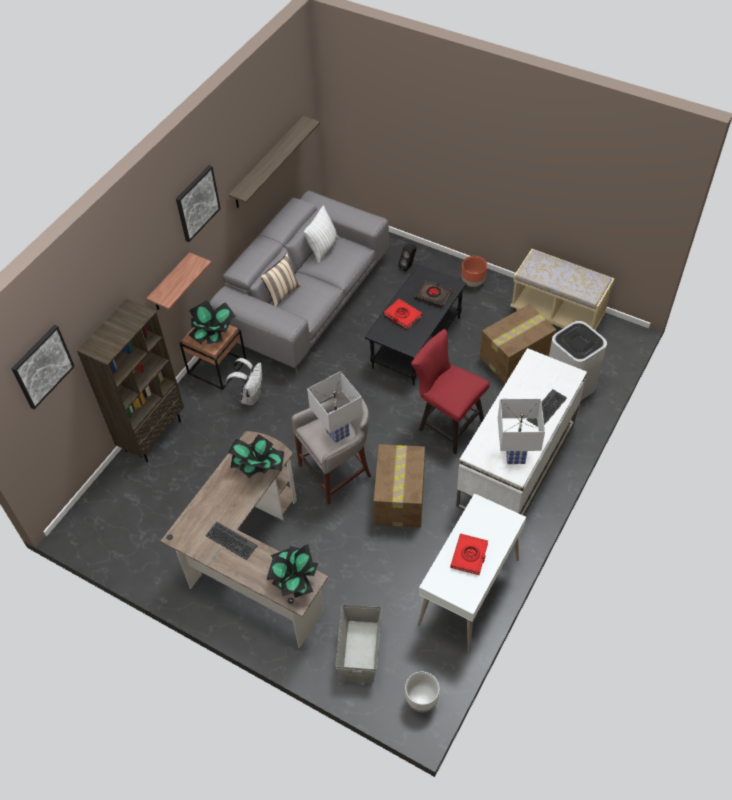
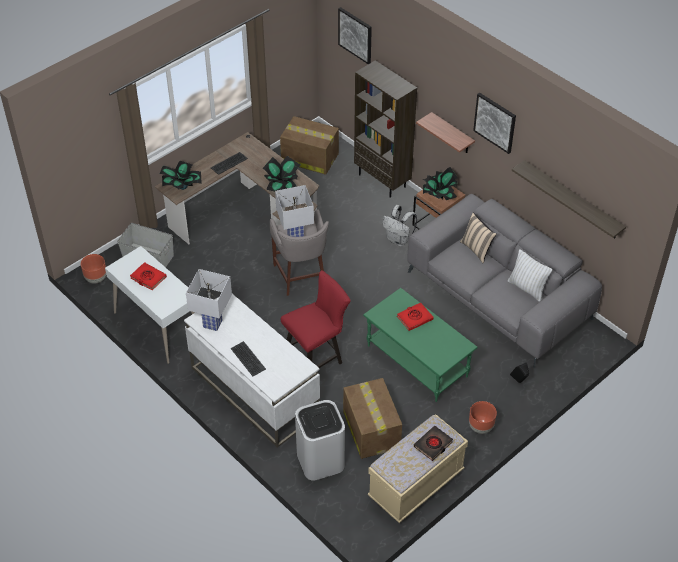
camera: 105 degrees right, 5 degrees down
black coffee table [365,265,467,386] -> green coffee table [363,288,478,402]
cardboard box [374,444,425,528] -> cardboard box moved to [280,116,339,175]
white planter [405,672,439,712] -> brown planter [81,254,106,284]
black book [415,280,452,308] -> black book moved to [414,426,453,461]

